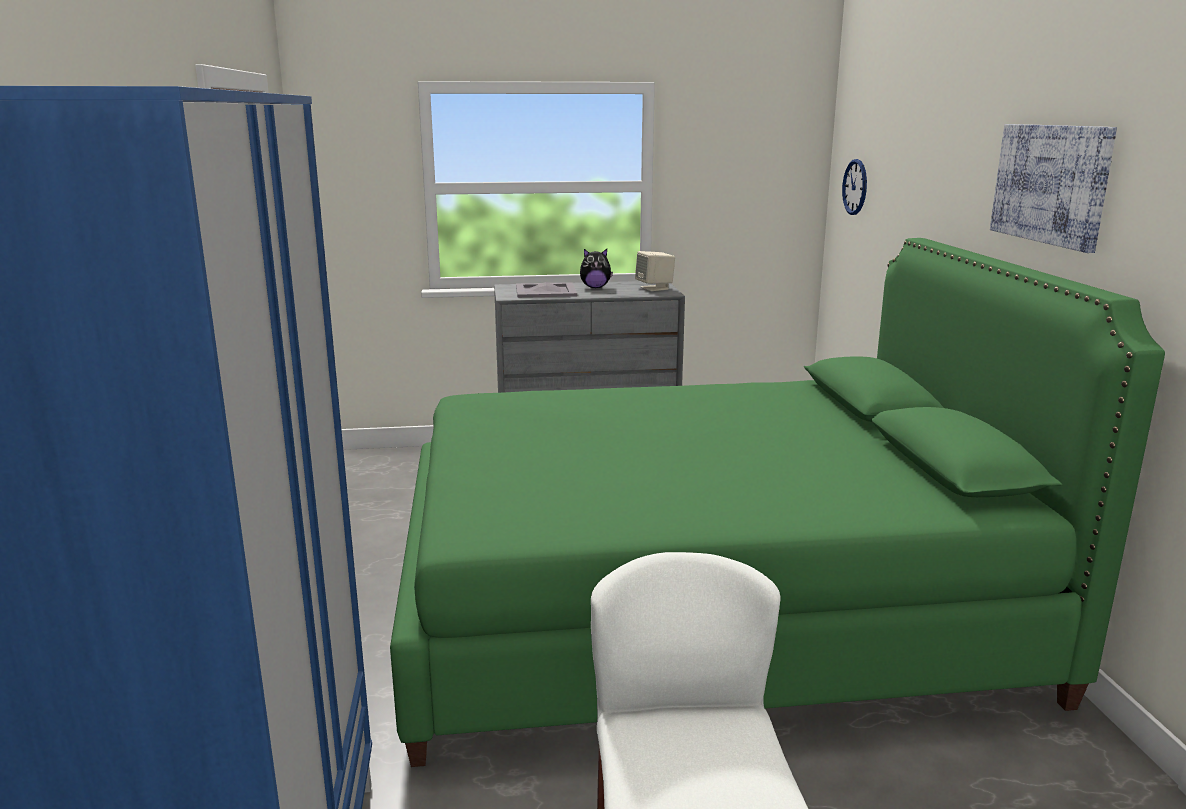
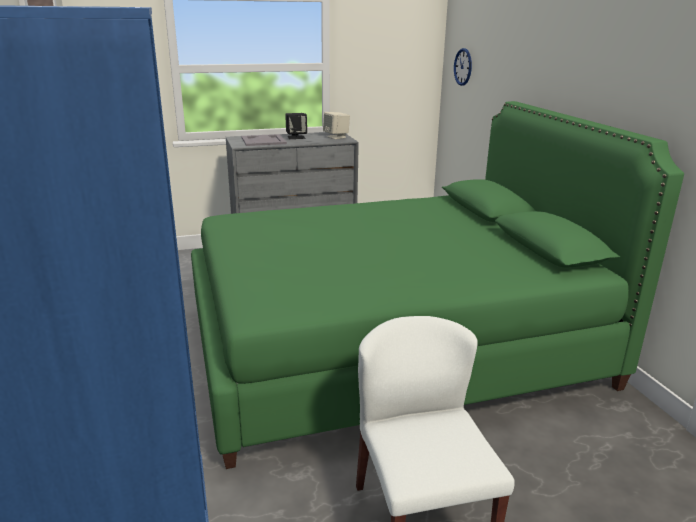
camera: 10 degrees left, 5 degrees up
plush toy [580,249,613,288] -> black speaker [285,113,307,139]
picture [990,124,1117,253] -> none

